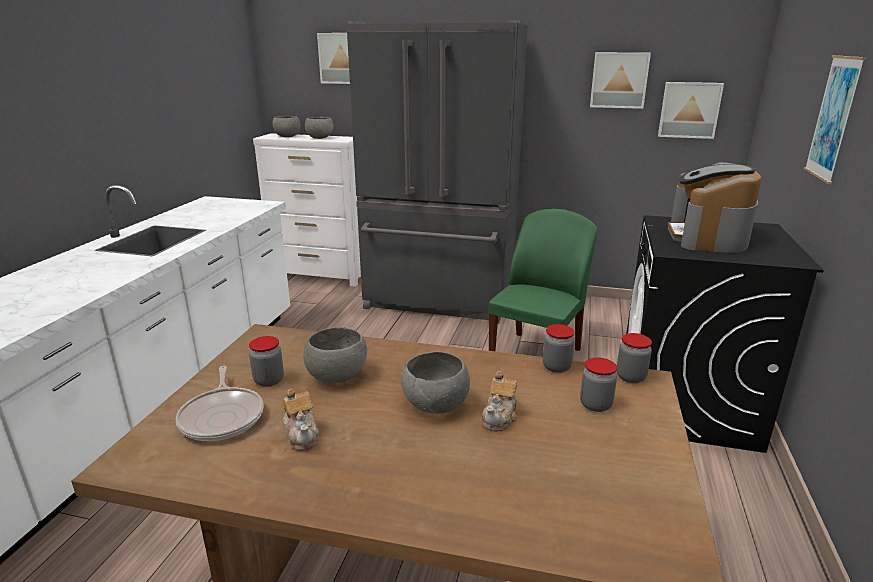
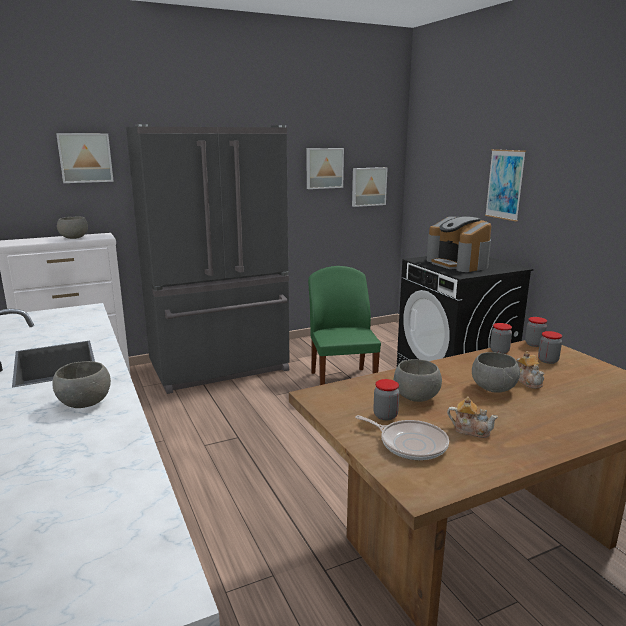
camera: 40 degrees left, 5 degrees down
grey bowl [272,116,301,137] -> grey bowl moved to [52,361,111,408]

